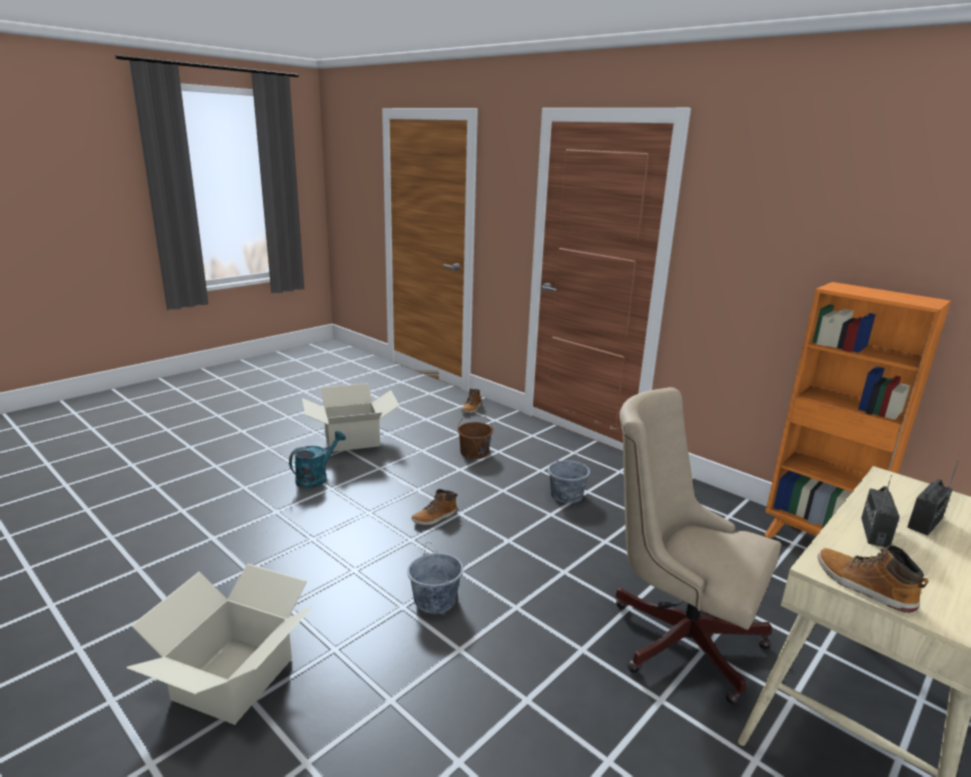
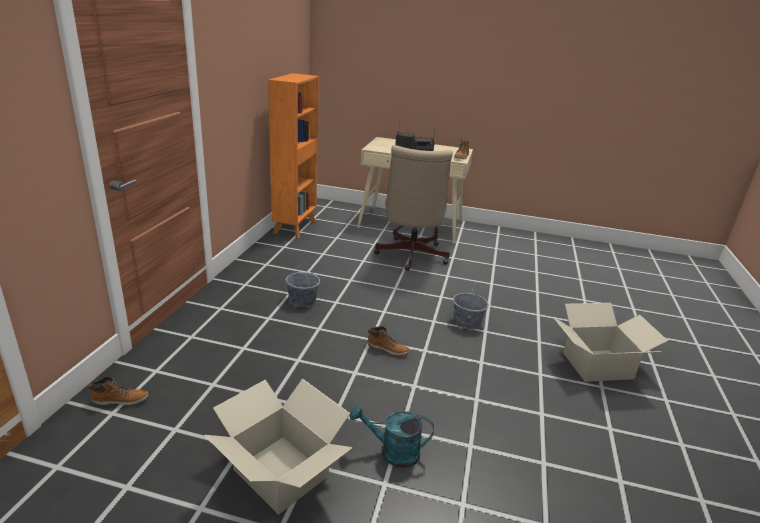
camera: 120 degrees left, 5 degrees up
brown bucket [458,412,493,459] -> none

